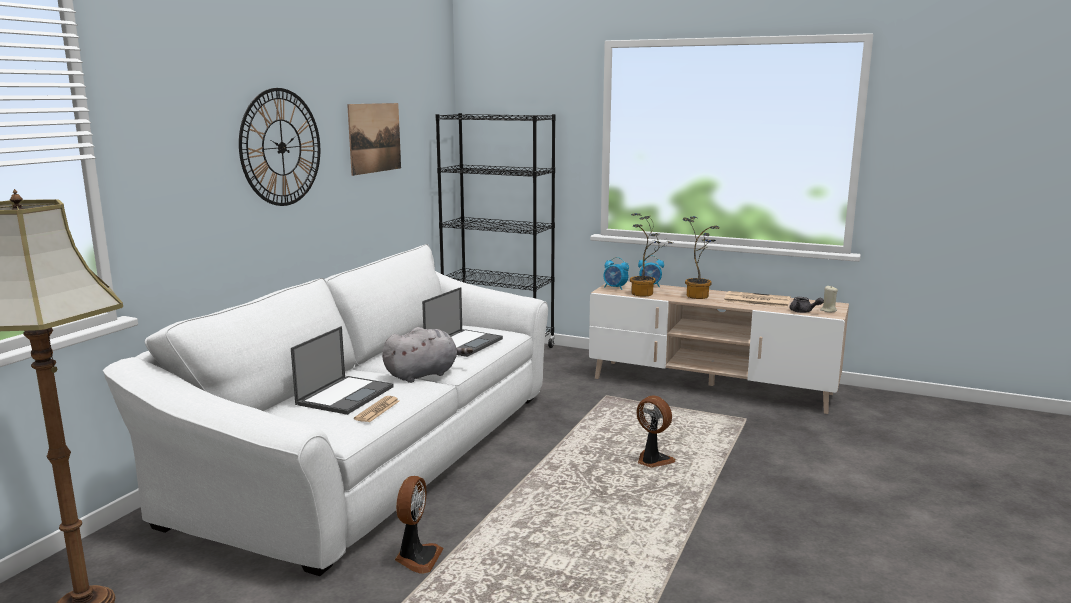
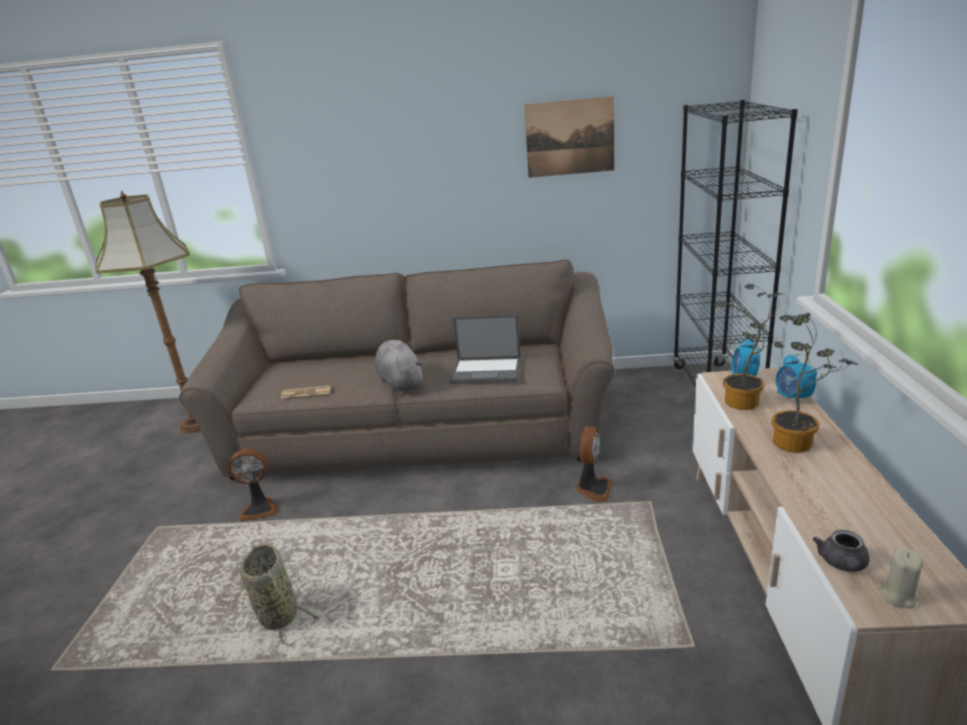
camera: 70 degrees right, 10 degrees up
white sofa [103,244,548,576] -> brown sofa [179,260,615,480]
wall clock [239,88,320,206] -> none
laptop [291,326,394,415] -> none
grey plush toy [382,327,473,383] -> grey plush toy turned 150 degrees counterclockwise [375,340,423,393]
fan [637,395,675,468] -> fan moved to [576,426,612,502]
newspaper [724,291,791,307] -> none
none -> basket [239,543,319,645]

